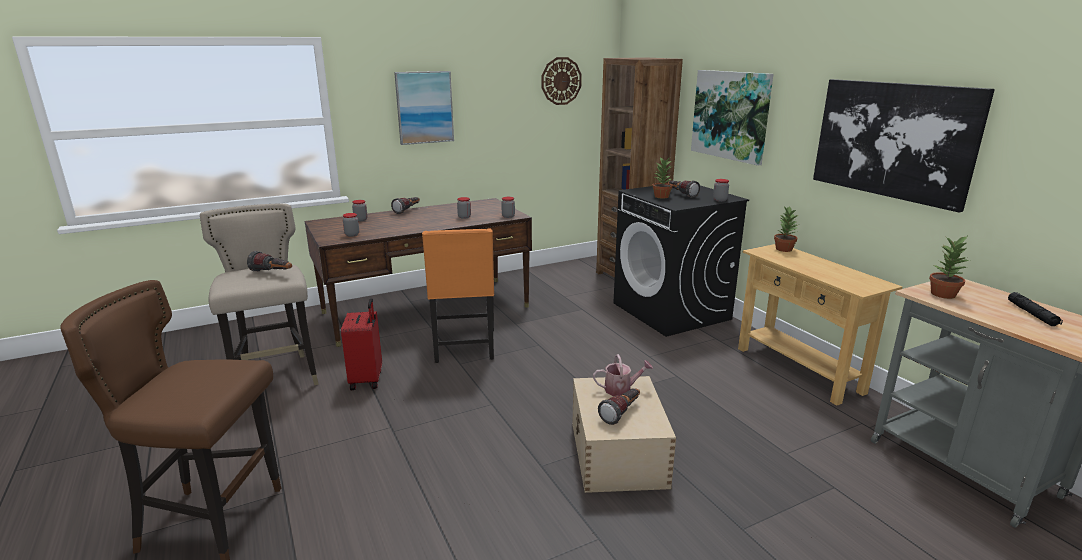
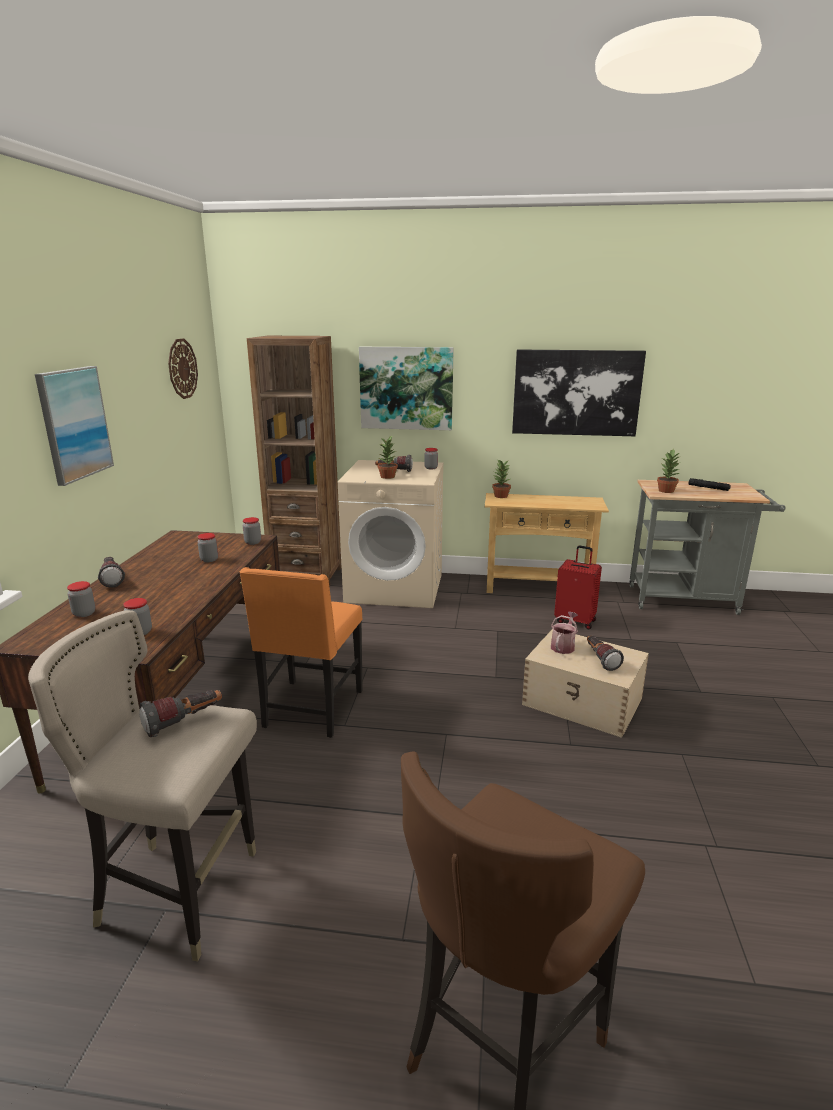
camera: 55 degrees left, 0 degrees up
red suitcase [341,298,382,390] -> red suitcase moved to [554,545,602,629]
orange chair [422,228,494,363] -> orange chair turned 75 degrees clockwise [239,567,363,738]
black washing machine [613,185,749,337] -> beige washing machine [338,460,444,608]

